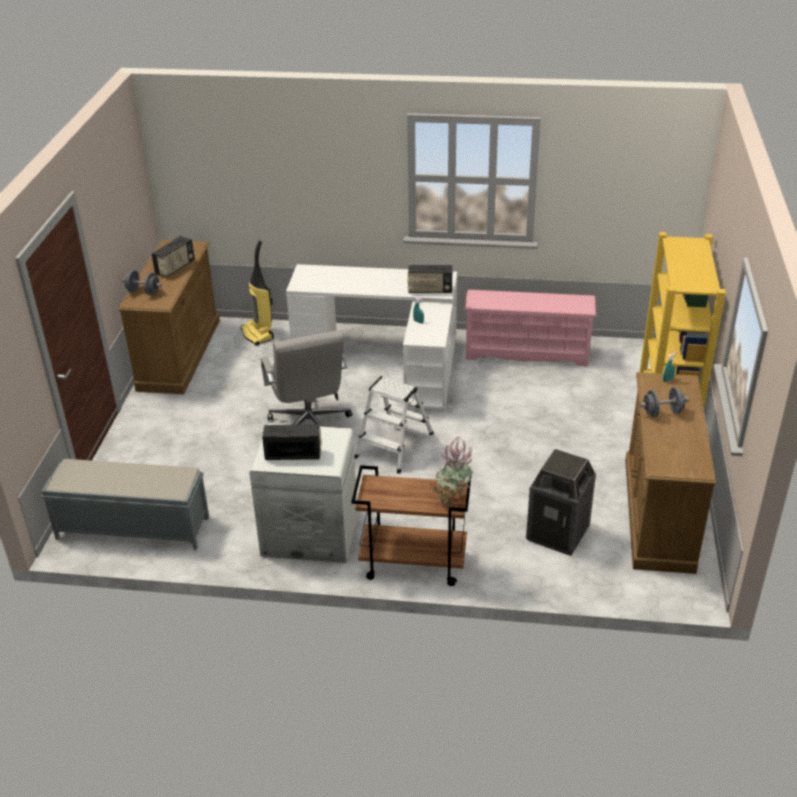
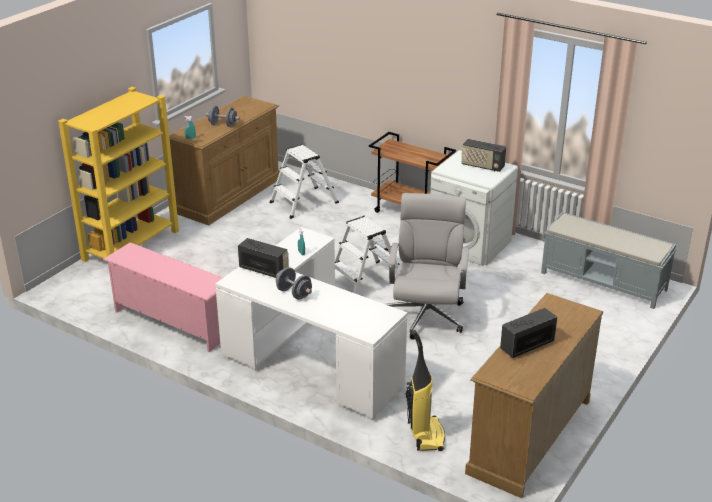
camera: 155 degrees left, 5 degrees down
grey dumbbell [122,270,162,295] -> grey dumbbell moved to [276,267,312,300]
potted plant [430,437,473,508] -> none
trash can [526,449,596,556] -> white step ladder [269,144,339,219]

